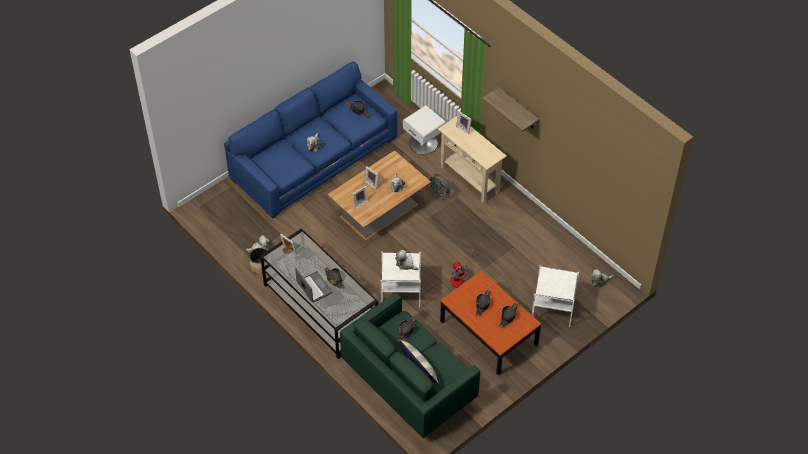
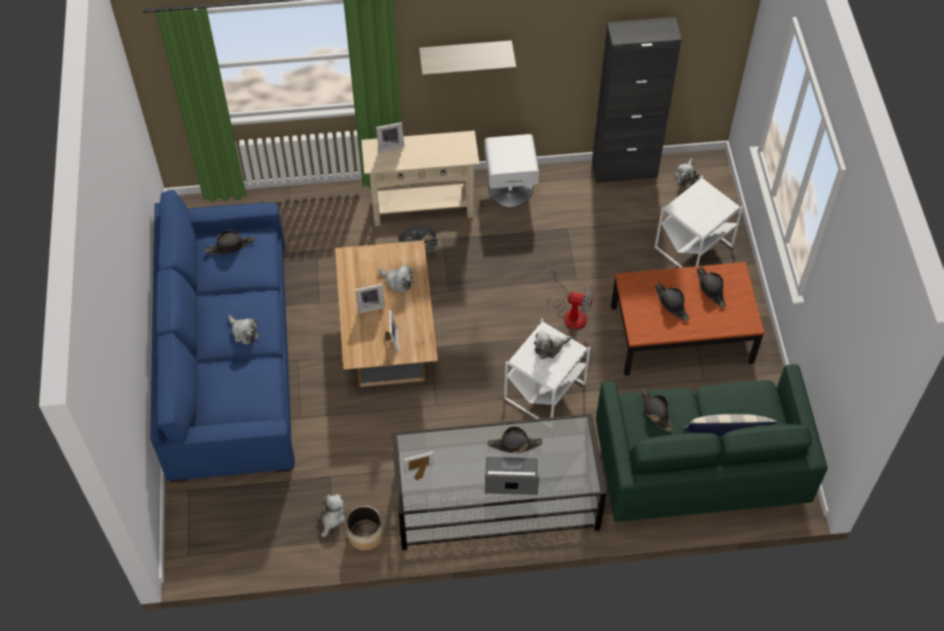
camera: 55 degrees left, 5 degrees up
white nightstand [403,105,446,154] -> white nightstand moved to [484,134,539,207]
none -> black cabinet [592,17,681,183]

